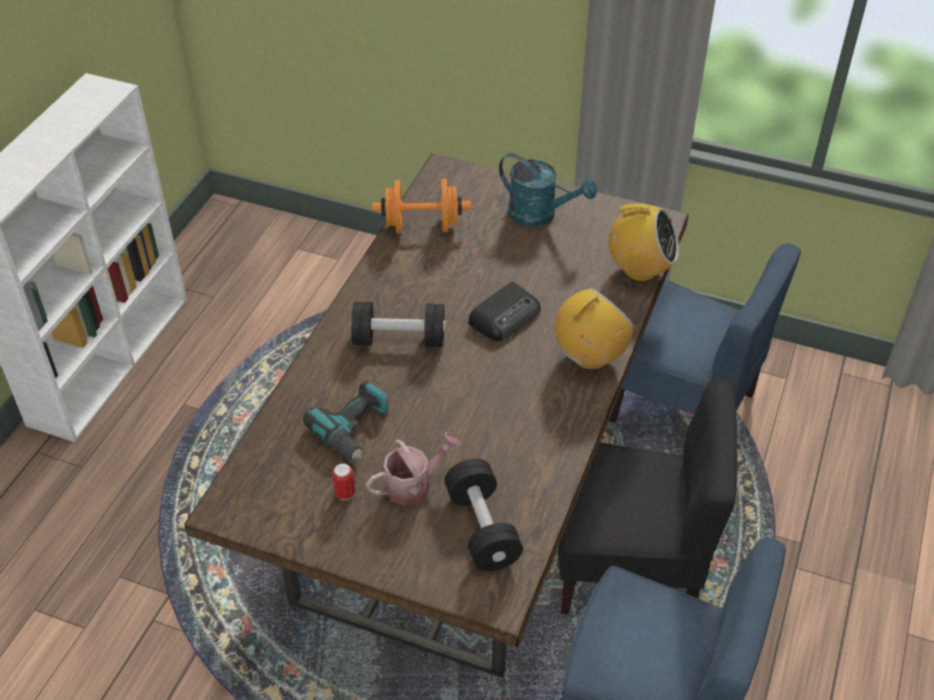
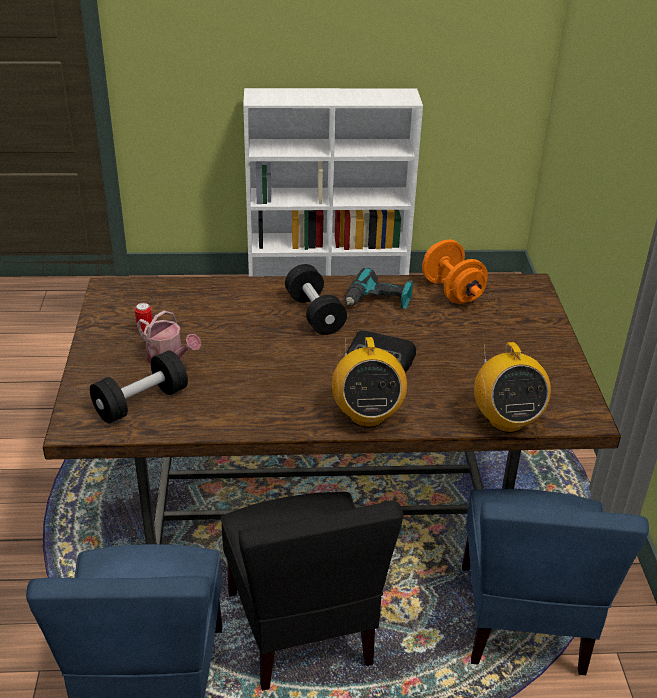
camera: 65 degrees right, 10 degrees down
power drill [303,380,388,460] -> power drill moved to [345,268,413,309]
turquoise watering can [499,153,597,227] -> none
radio [555,288,634,370] -> radio turned 60 degrees clockwise [332,337,407,428]

